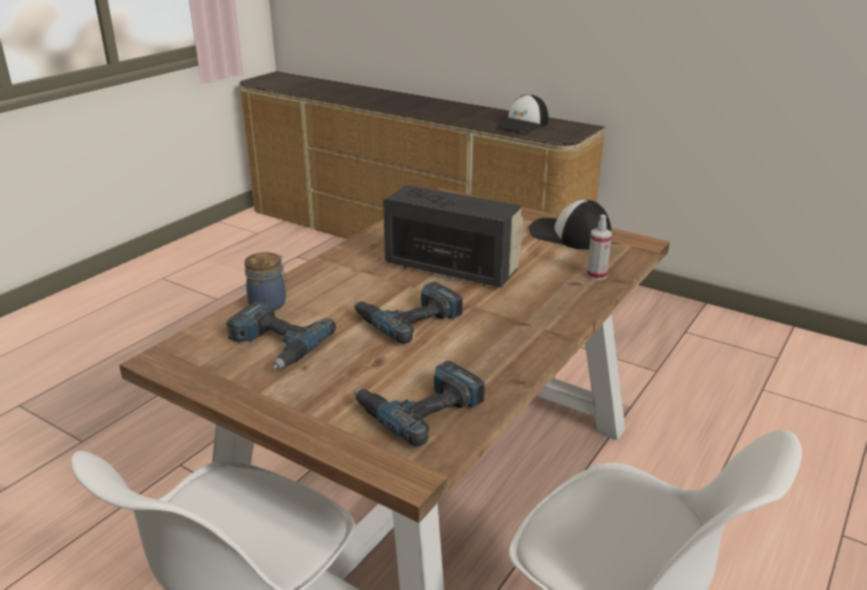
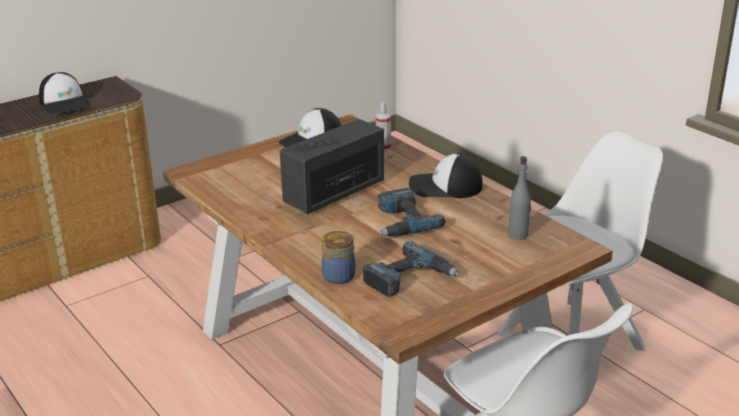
camera: 70 degrees left, 0 degrees up
power drill [354,361,485,446] -> grey bottle [508,156,531,240]
none -> cap [409,153,483,198]

